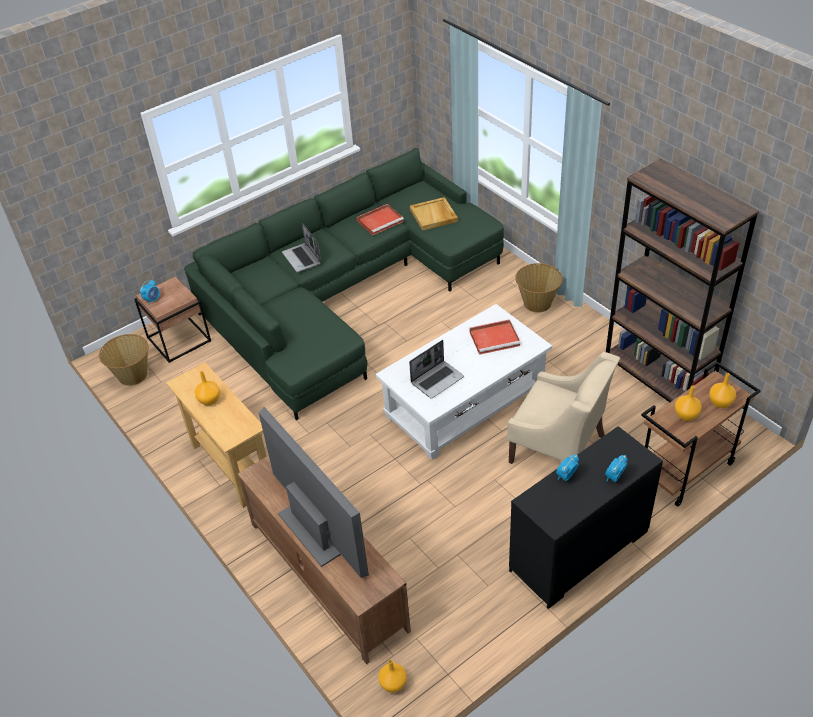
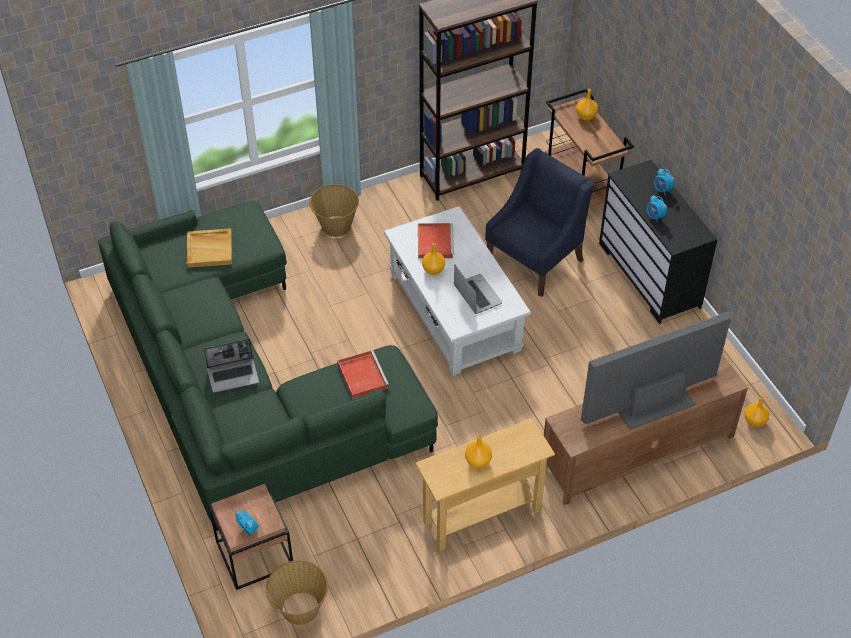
camera: 80 degrees left, 5 degrees up
red tray [357,204,404,235] -> red tray moved to [337,350,389,399]
beige armchair [507,352,620,464] -> blue armchair [485,148,595,297]
orange vase [675,385,702,421] -> orange vase moved to [422,243,445,275]

